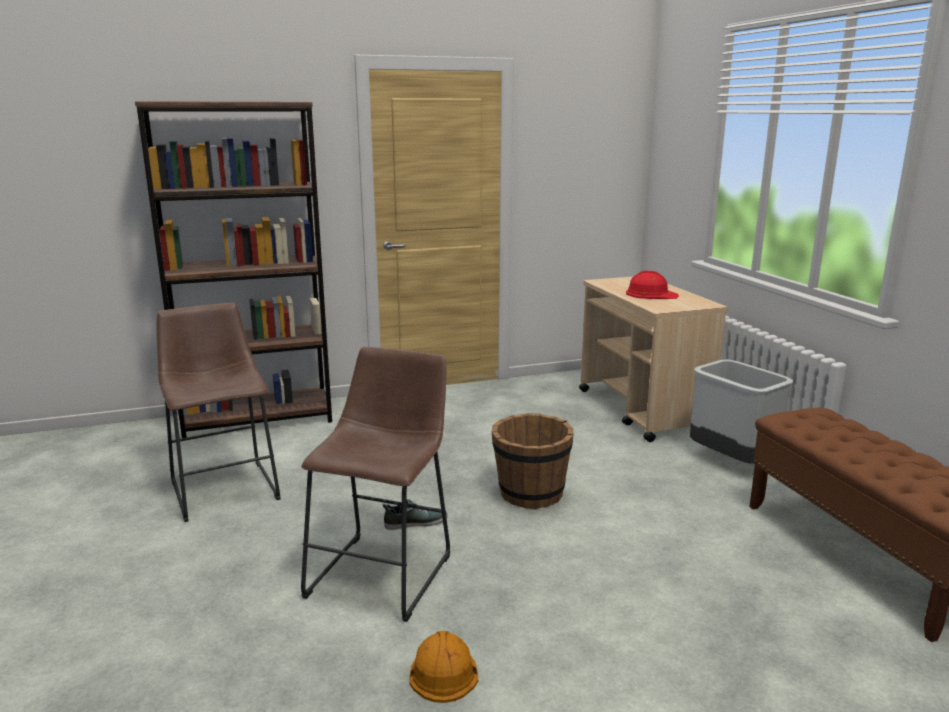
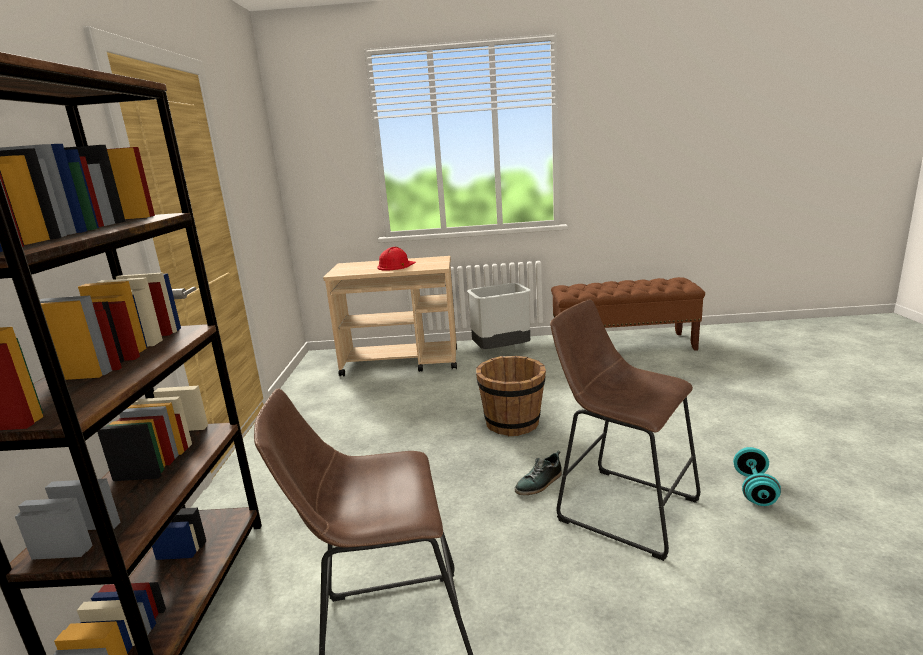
camera: 70 degrees left, 0 degrees up
shoe [383,499,447,530] -> shoe turned 135 degrees counterclockwise [514,450,562,495]
orange hard hat [409,631,478,703] -> turquoise dumbbell [733,447,781,506]

